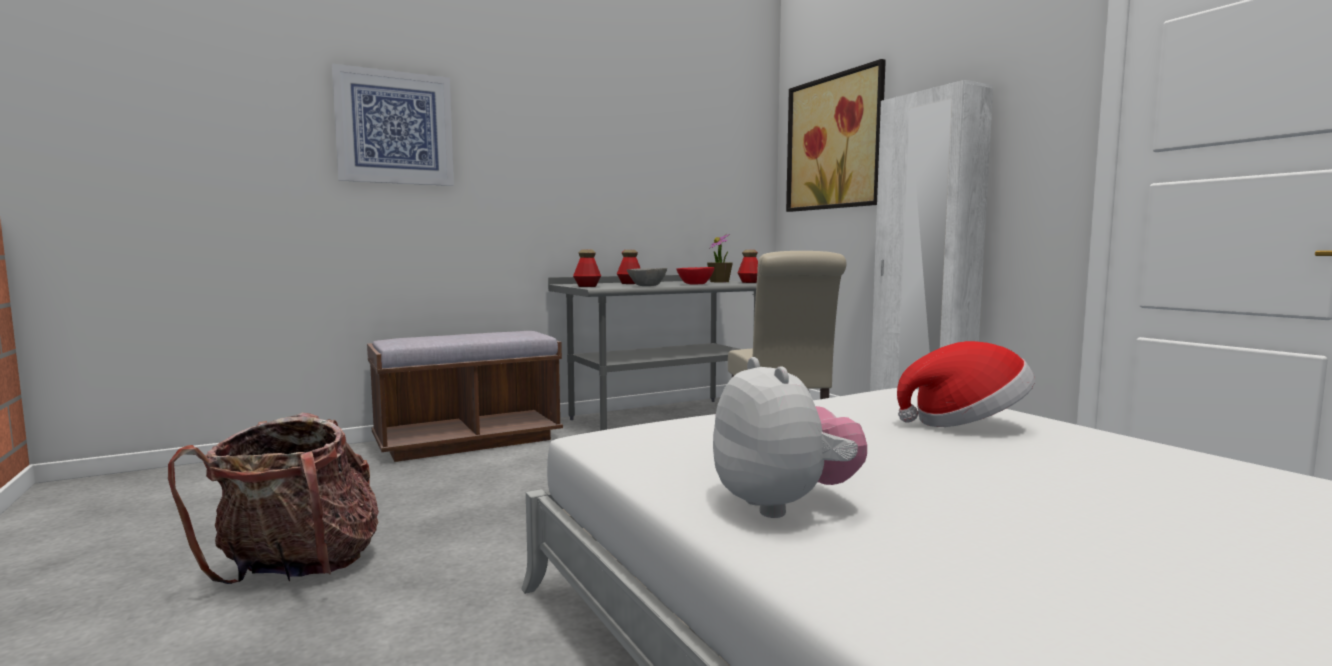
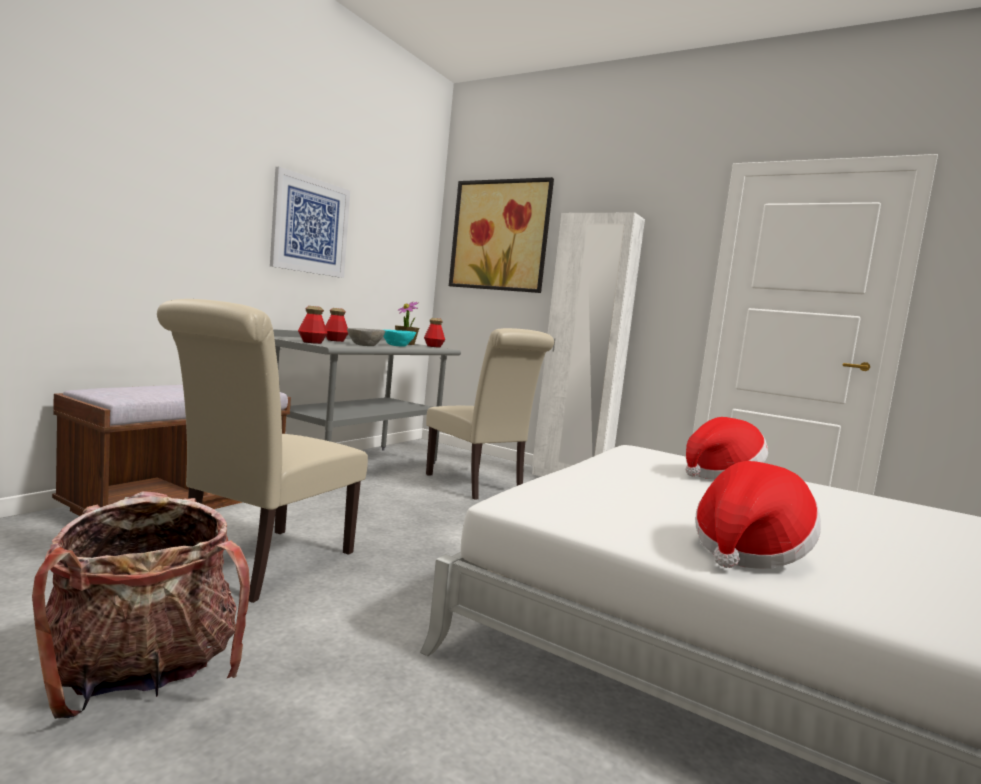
camera: 30 degrees left, 0 degrees up
picture [332,63,454,186] -> picture moved to [270,167,350,278]
red bowl [676,267,714,285] -> turquoise bowl [383,330,416,346]
plush toy [713,357,867,518] -> hat [696,461,821,569]
none -> beige chair [157,299,368,603]

